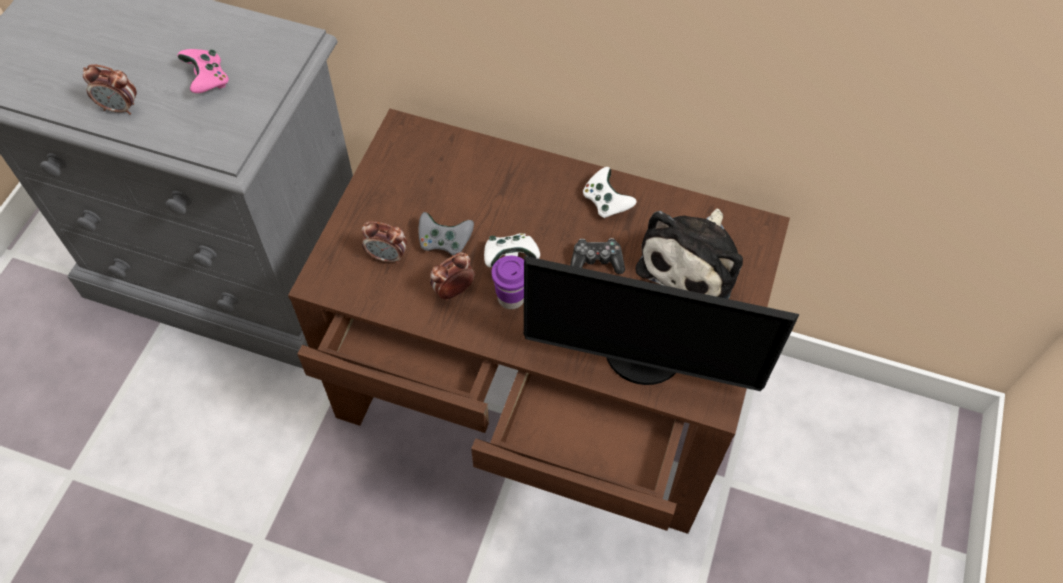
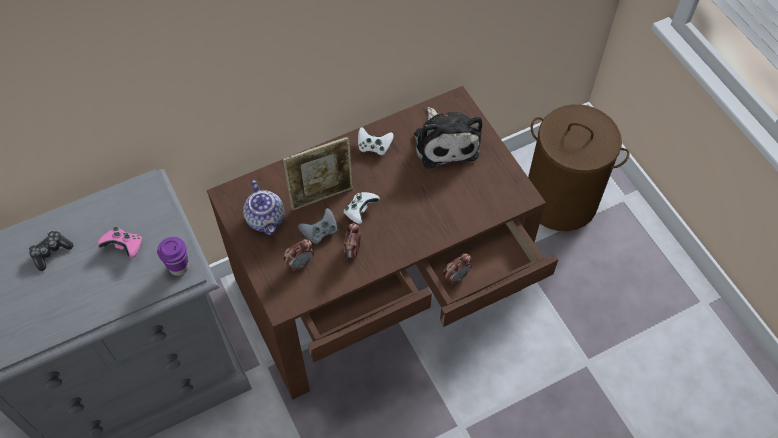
camera: 45 degrees left, 0 degrees up
alarm clock [83,64,137,115] -> alarm clock moved to [443,253,472,285]
purple cup [492,255,524,309] -> purple cup moved to [157,237,189,276]
monitor [524,256,800,391] -> none
game controller [570,238,625,274] -> game controller moved to [29,231,73,271]
none -> teapot [243,180,285,235]
none -> picture frame [283,137,353,210]
none -> brown laundry basket [528,104,630,231]

